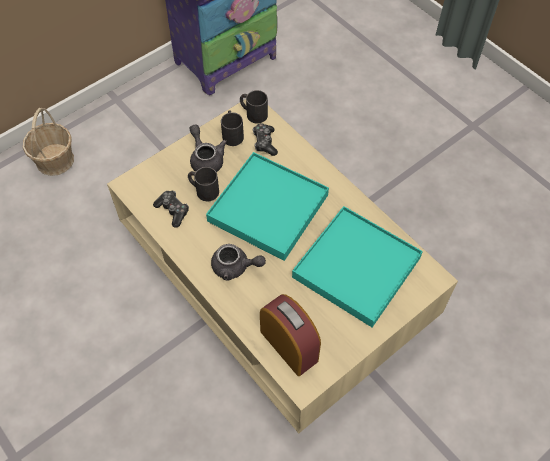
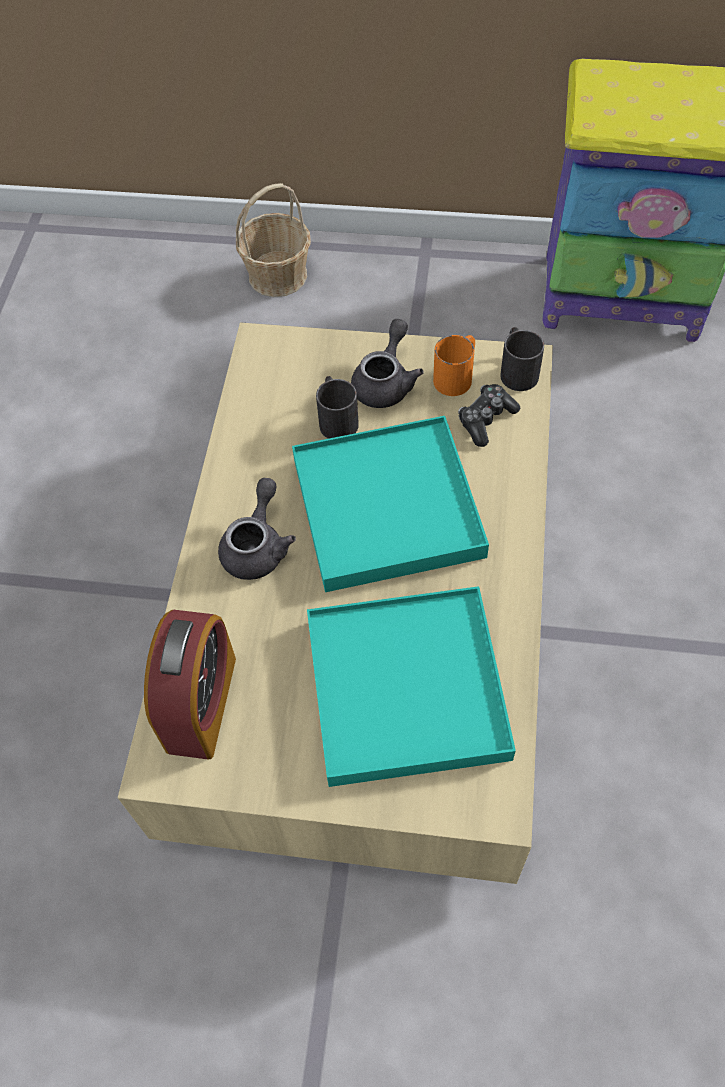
camera: 50 degrees right, 0 degrees up
game controller [153,191,189,228] -> none
grey teapot [211,244,266,281] -> grey teapot turned 135 degrees counterclockwise [218,478,296,580]
black mug [221,110,244,146] -> orange mug [433,335,475,396]

